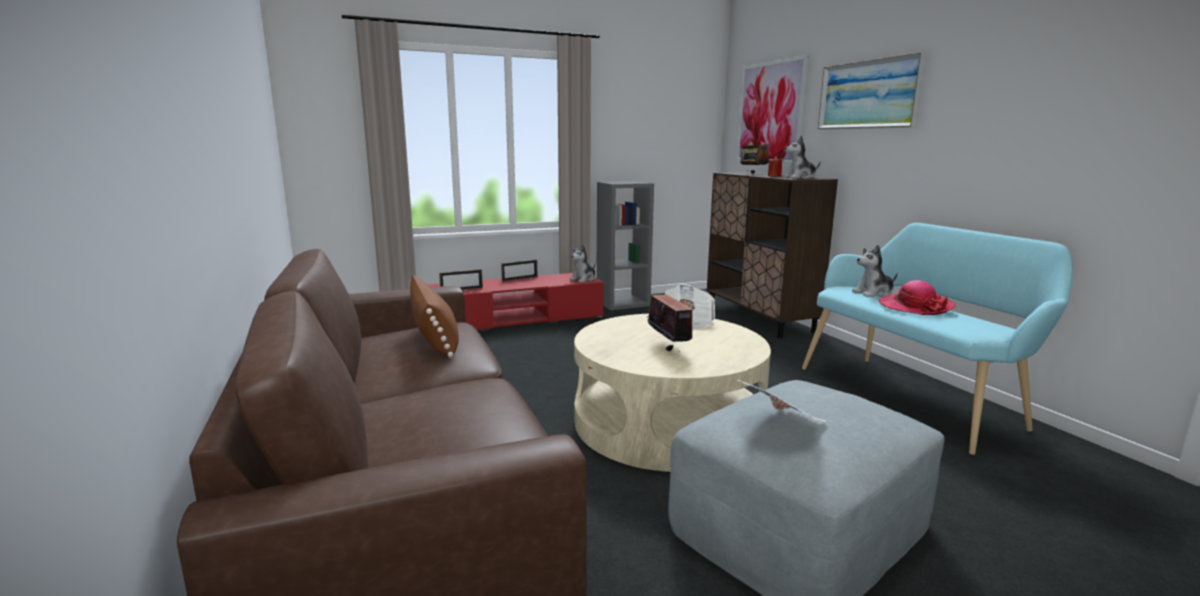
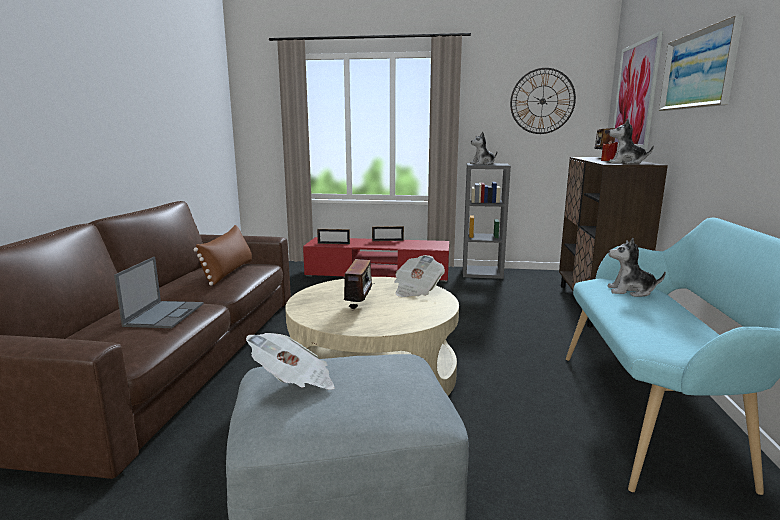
camera: 30 degrees right, 0 degrees up
plush toy [570,245,595,283] -> plush toy moved to [470,132,497,165]
hat [878,280,956,315] -> none
none -> laptop [114,257,204,328]
none -> wall clock [510,68,576,134]

